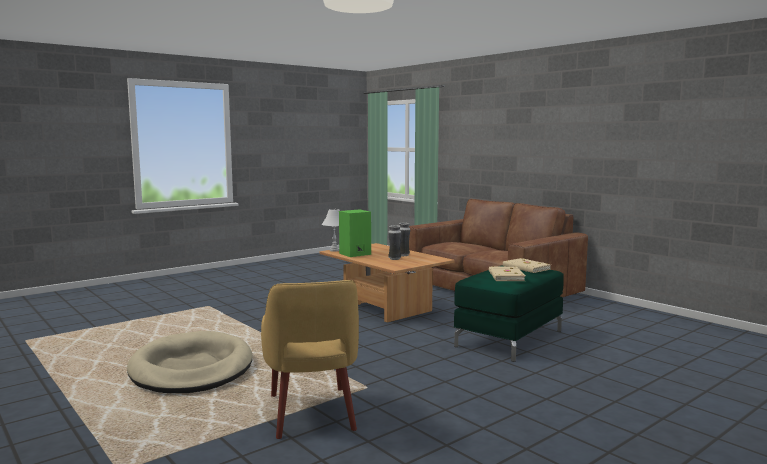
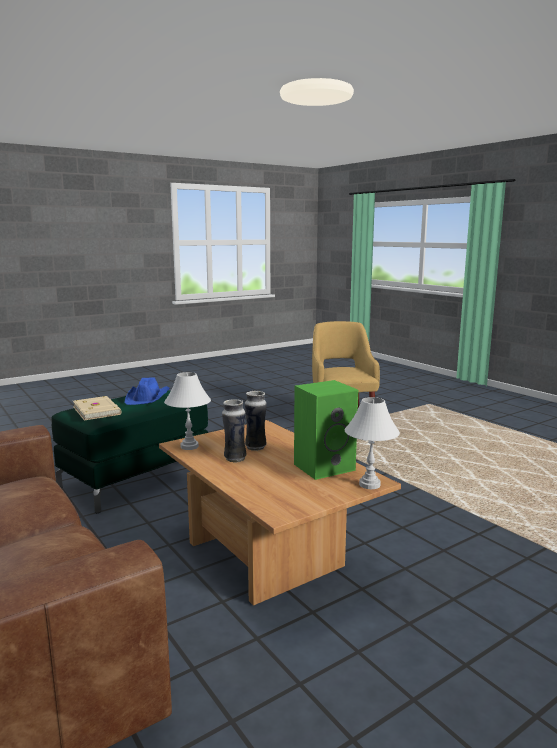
camera: 175 degrees left, 5 degrees up
beige dog bed [127,331,252,393] -> none
beige book [489,266,525,281] -> blue hat [124,378,170,405]
none -> white table lamp [164,372,211,450]

